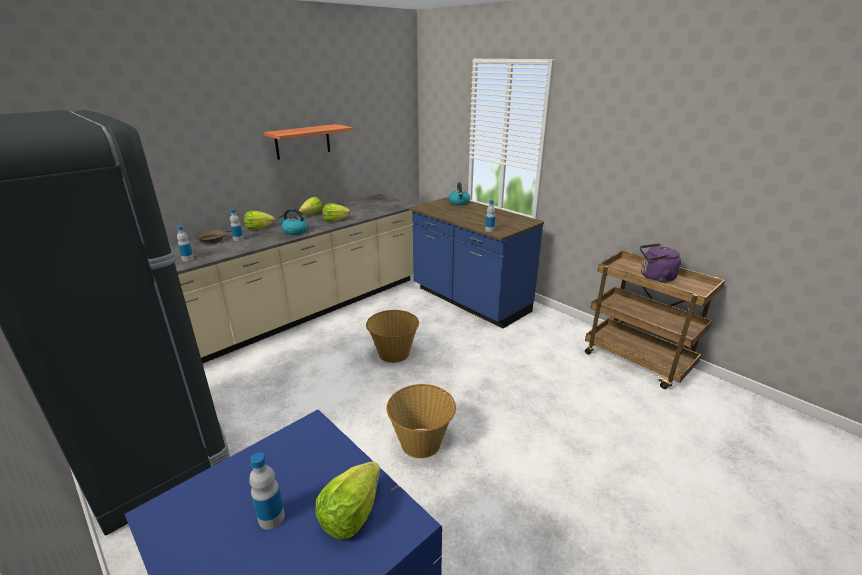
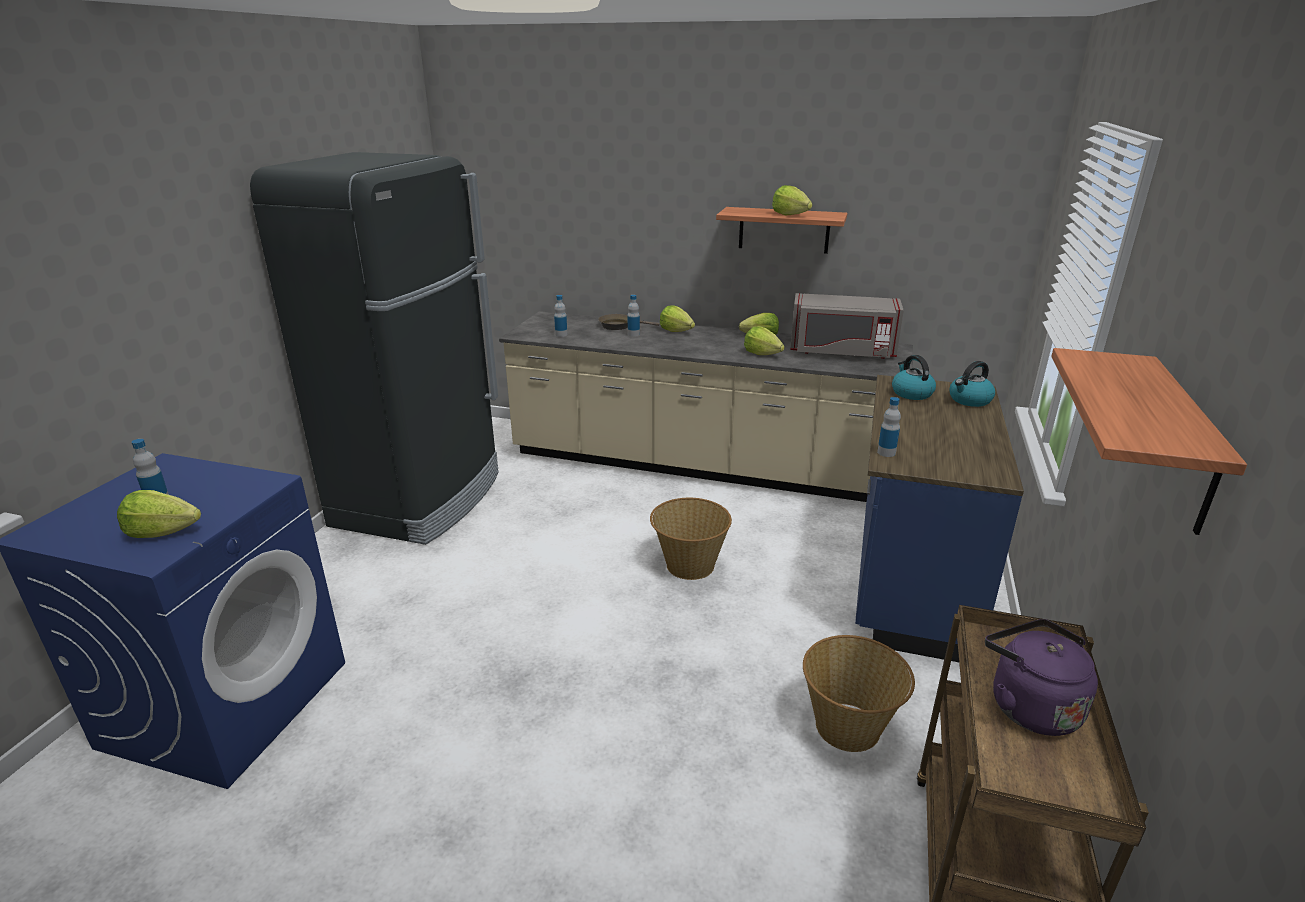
camera: 60 degrees right, 0 degrees up
kettle [278,208,308,235] -> kettle moved to [892,355,936,400]
basket [387,384,456,458] -> basket moved to [803,635,915,752]
none -> lettuce [772,185,812,215]
none -> grey microwave [790,293,904,359]
none -> shelf [1051,348,1247,535]

